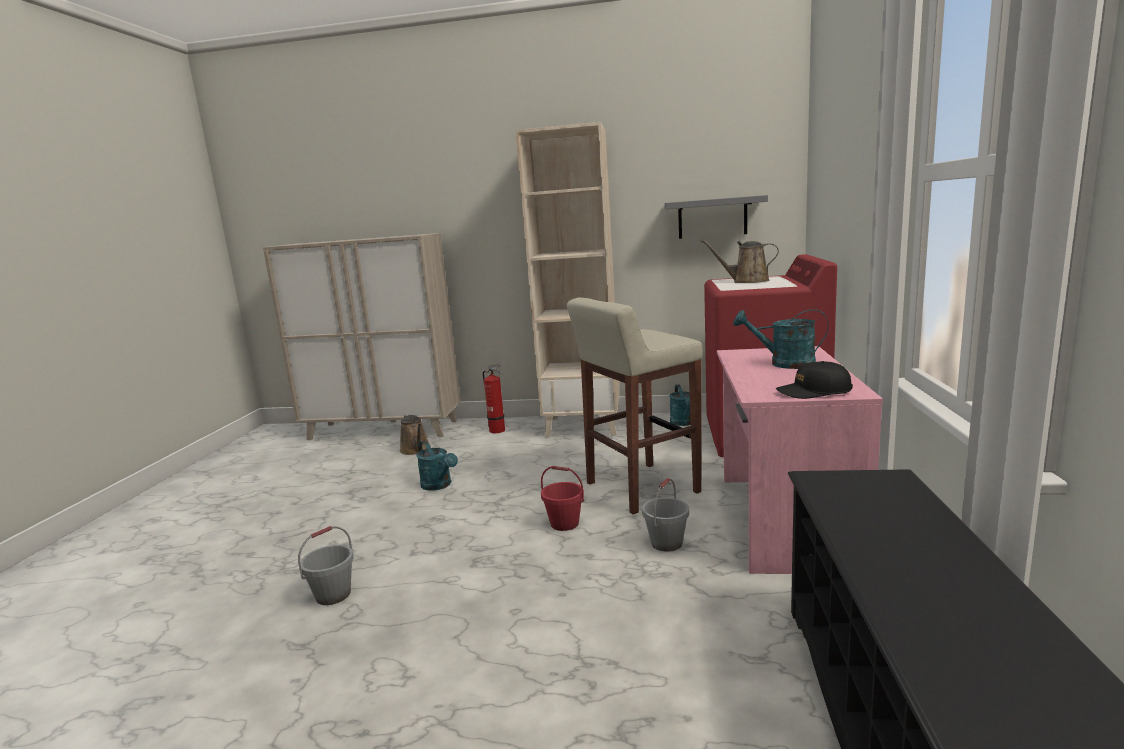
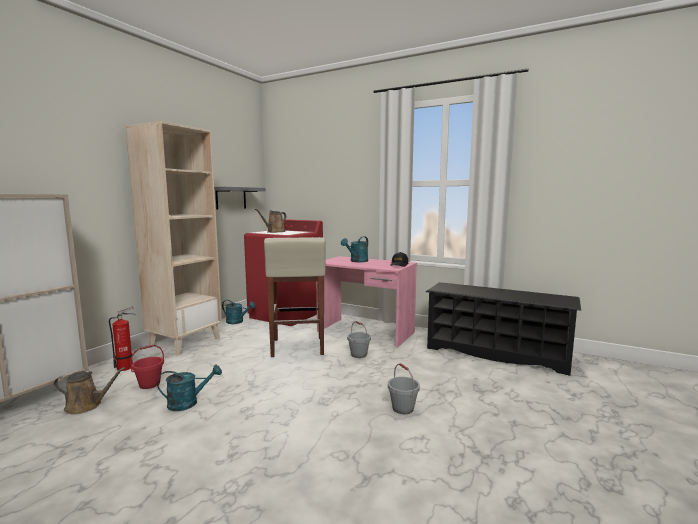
camera: 70 degrees left, 5 degrees down
grey bucket [298,526,354,605] -> grey bucket moved to [388,363,420,414]
red bucket [541,466,584,531] -> red bucket moved to [130,345,164,389]

